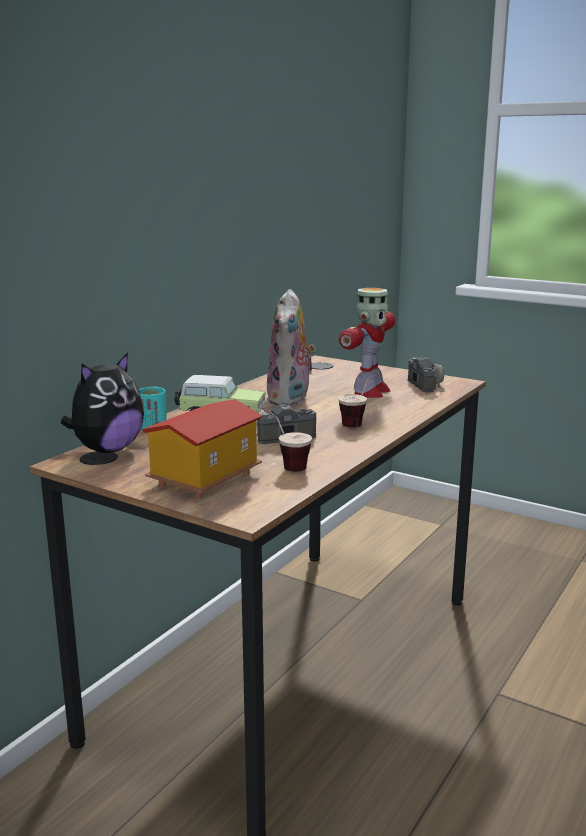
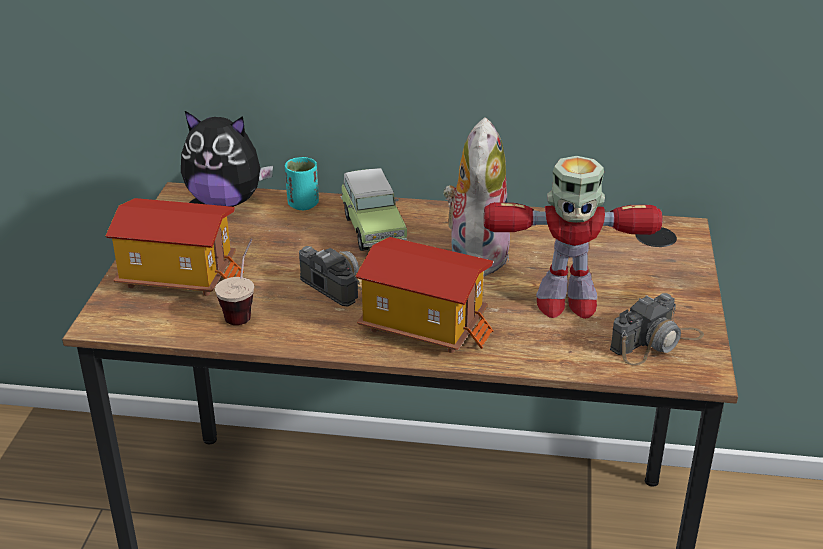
camera: 65 degrees right, 15 degrees up
plush toy [267,289,316,406] -> plush toy turned 120 degrees clockwise [443,117,510,276]
cup [338,373,380,427] -> toy house [355,237,493,353]

